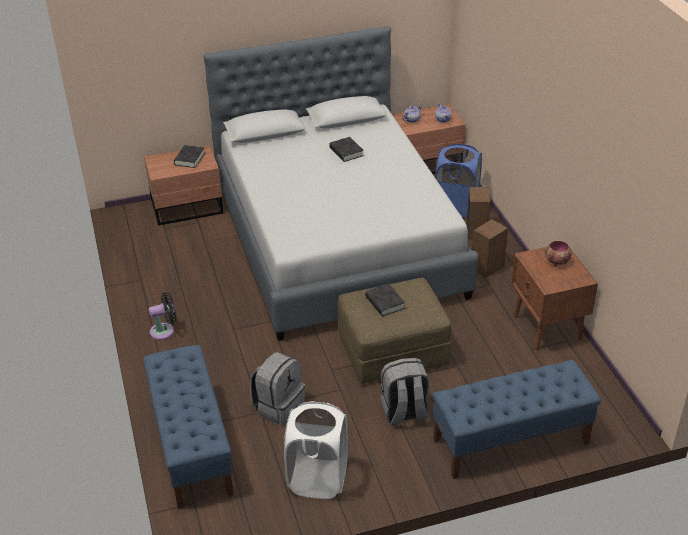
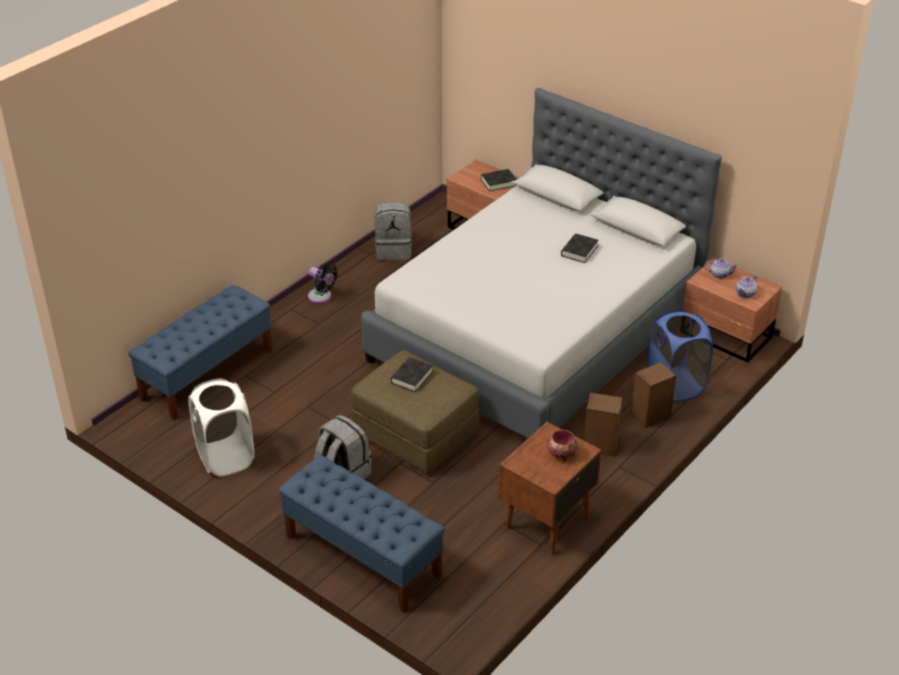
camera: 55 degrees right, 0 degrees up
grey backpack [250,352,305,426] -> grey backpack moved to [375,201,412,260]

